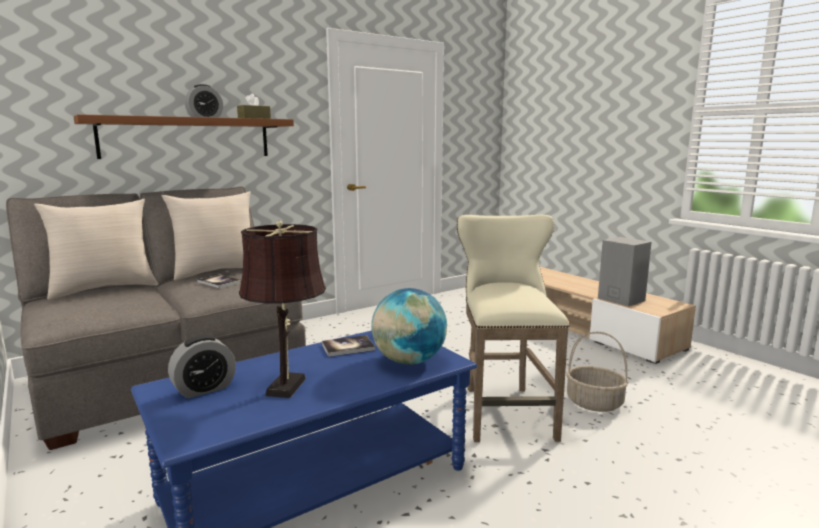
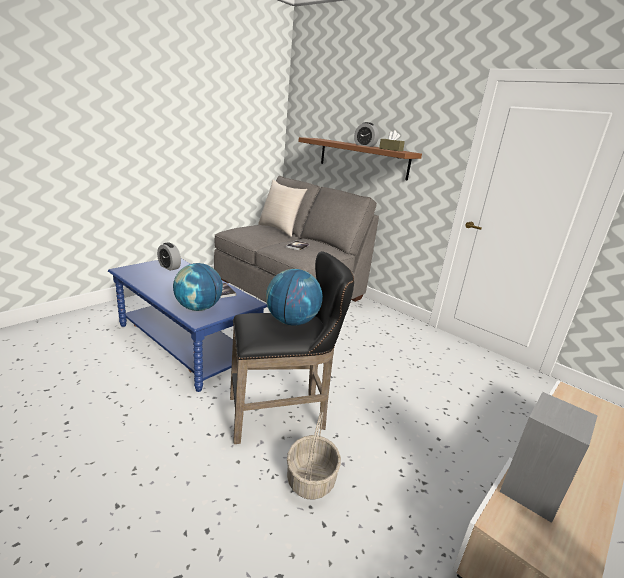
camera: 75 degrees right, 10 degrees up
beige pillow [161,191,251,280] -> none
brown table lamp [239,221,326,398] -> none
beige stool [457,215,569,442] -> black stool [230,251,354,444]
none -> globe [266,269,323,325]

